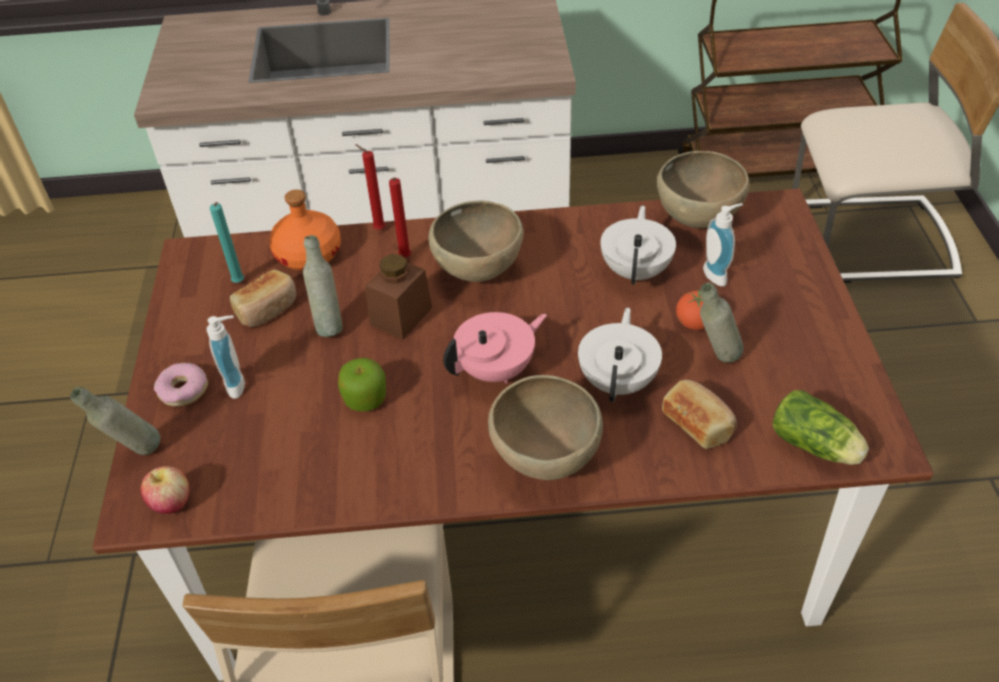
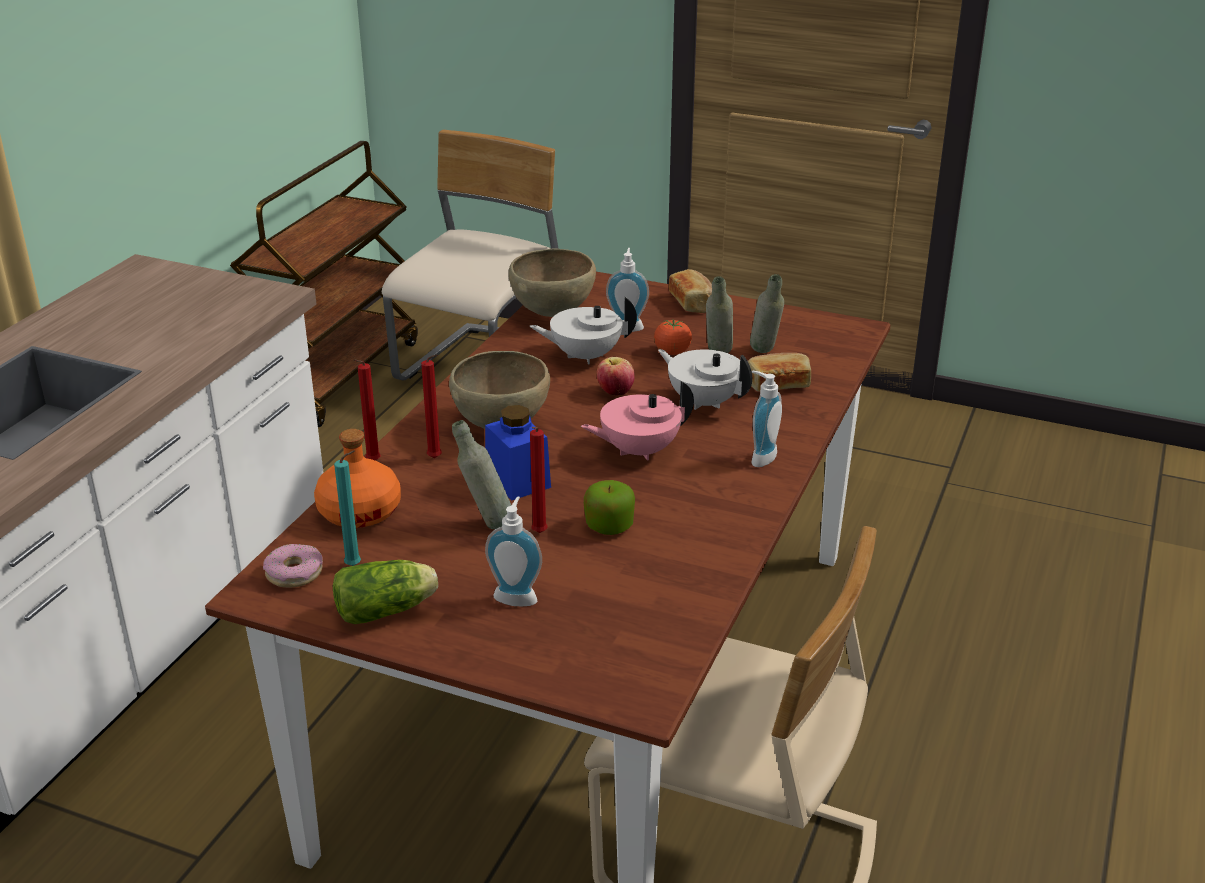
camera: 65 degrees left, 15 degrees down
grey bottle [70,387,160,455] -> grey bottle moved to [750,274,784,353]
apple [141,466,189,514] -> apple moved to [597,357,635,395]
donut [154,363,208,407] -> donut moved to [263,544,323,588]
bread [230,269,296,327] -> bread moved to [669,269,712,313]
brown jar [365,254,432,339] -> blue jar [485,405,551,501]
pink teapot [443,312,547,384] -> pink teapot turned 105 degrees counterclockwise [581,381,694,460]
brown bowl [488,375,603,480] -> soap dispenser [752,371,782,467]
white teapot [601,206,676,285] -> white teapot turned 45 degrees counterclockwise [529,296,637,365]
lettuce [773,390,869,465] -> lettuce moved to [333,560,438,624]
none -> red candle [530,427,548,533]

